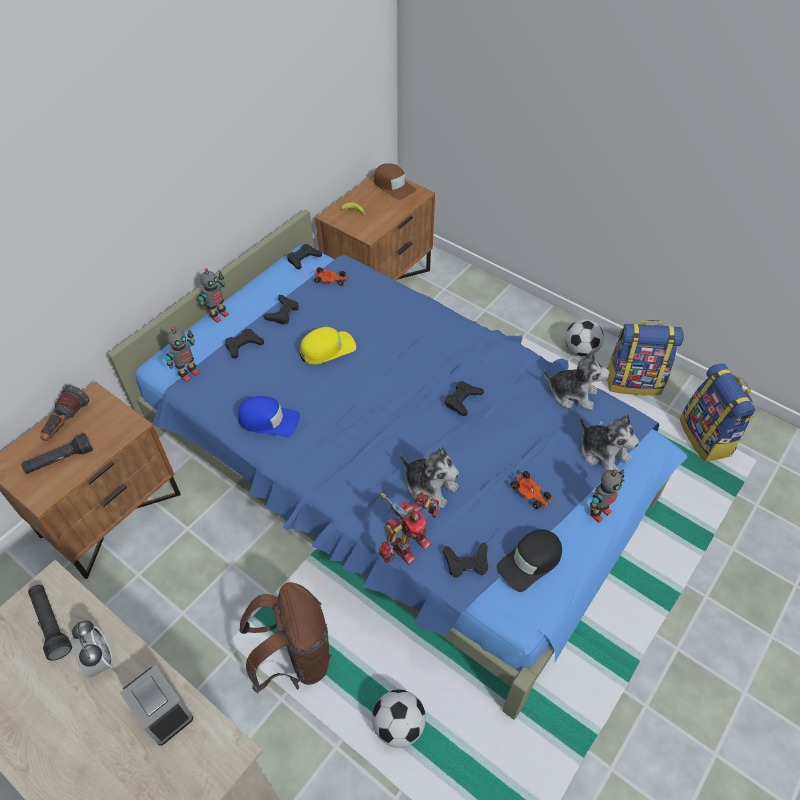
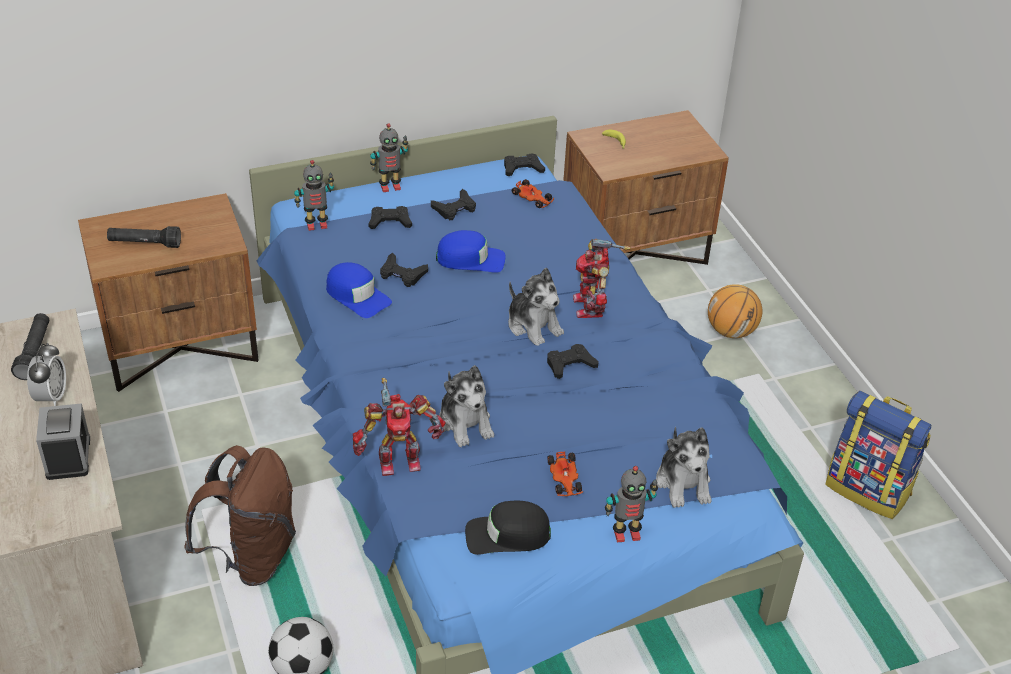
camera: 30 degrees right, 10 degrees down
flashlight [40,385,89,441] -> none
yellow cap [300,327,356,364] -> blue cap [436,230,506,273]
brown cap [374,163,416,200] -> none
black game controller [443,542,488,578] -> black game controller moved to [380,253,428,287]
plush toy [543,351,610,410] -> plush toy moved to [508,268,564,346]
football [565,319,604,356] -> none
backpack [680,364,755,461] -> none
none -> toy robot [573,239,631,318]
none -> basketball [708,284,763,338]

